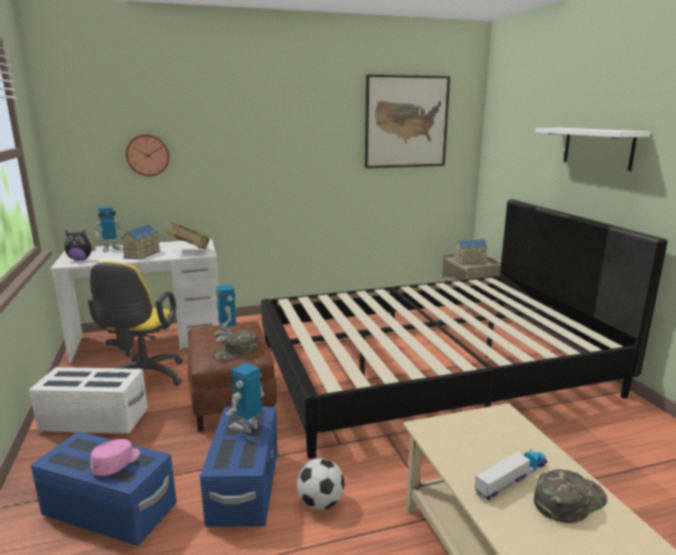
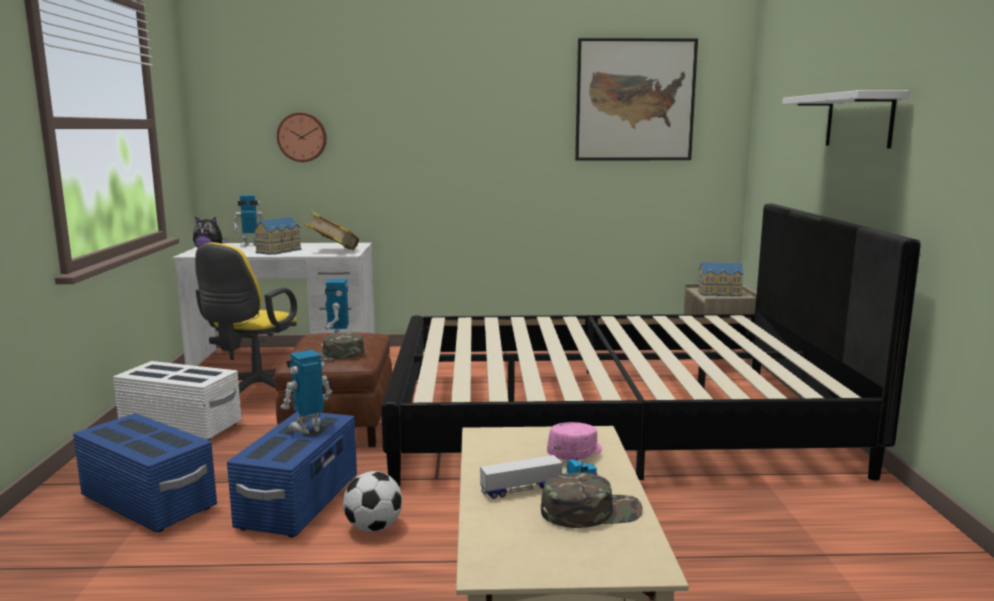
camera: 15 degrees right, 5 degrees down
pink cap [90,439,140,476] -> pink cap moved to [547,422,602,461]

